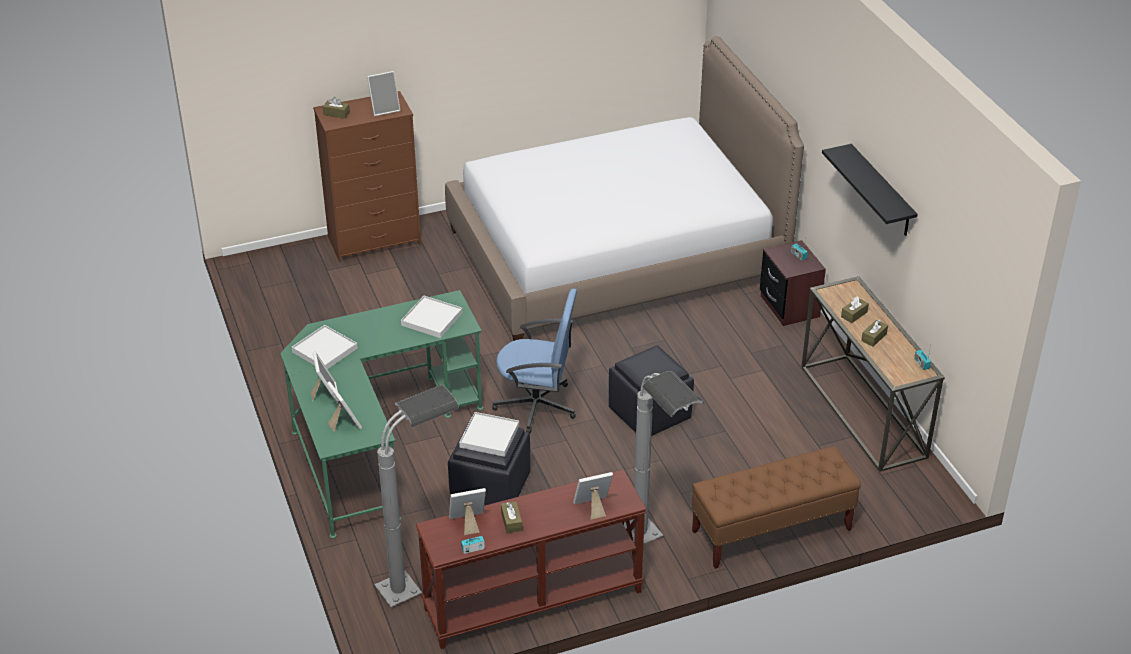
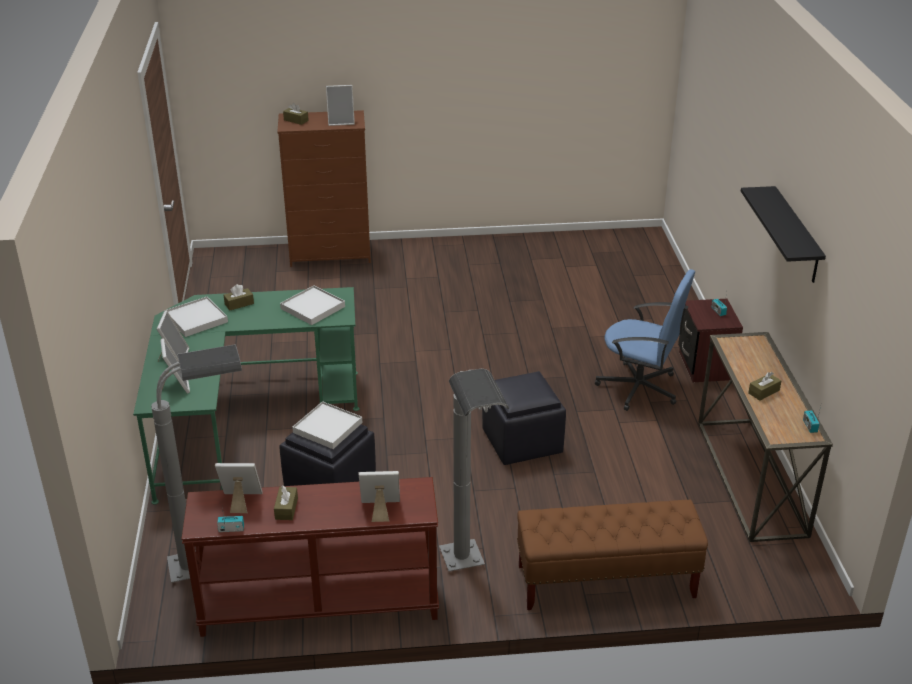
camera: 15 degrees right, 5 degrees down
bed [445,36,804,341] -> none
blue office chair [492,288,577,433] -> blue office chair moved to [595,269,695,411]
brown tissue box [841,296,869,323] -> brown tissue box moved to [224,284,254,311]

